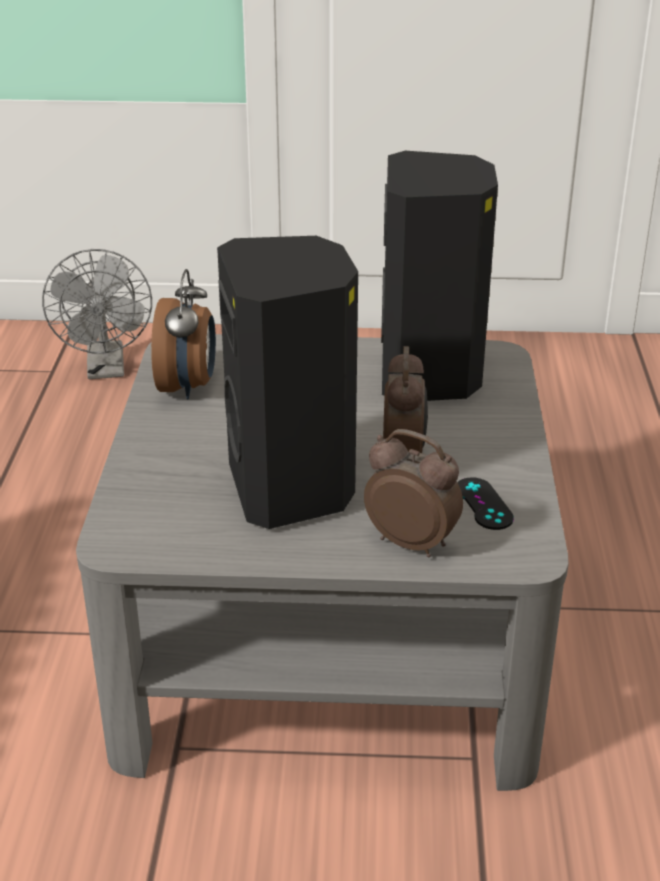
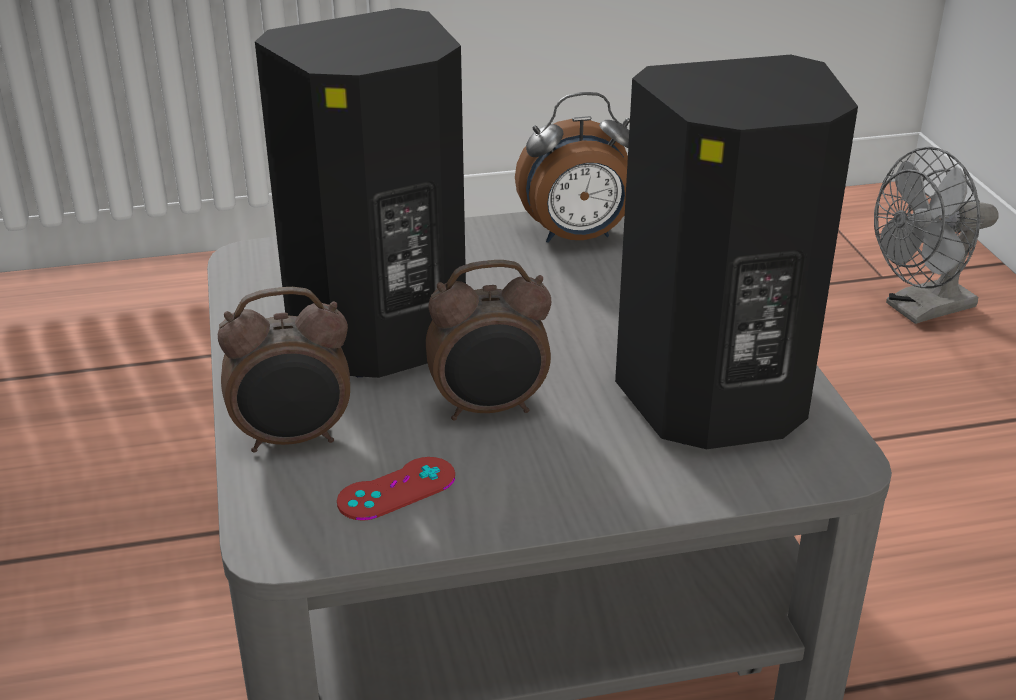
camera: 75 degrees right, 0 degrees up
alarm clock [364,429,463,557] -> alarm clock turned 60 degrees clockwise [218,287,350,453]
black game controller [457,477,514,530] -> red game controller [337,457,455,521]

